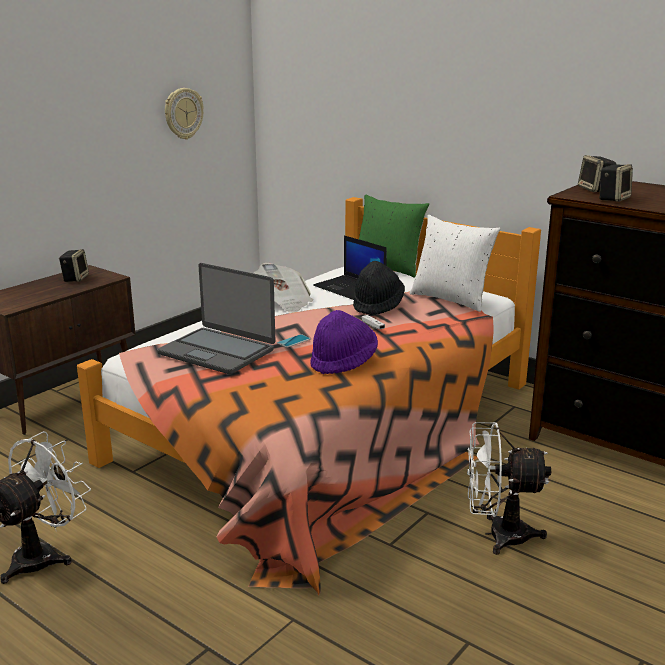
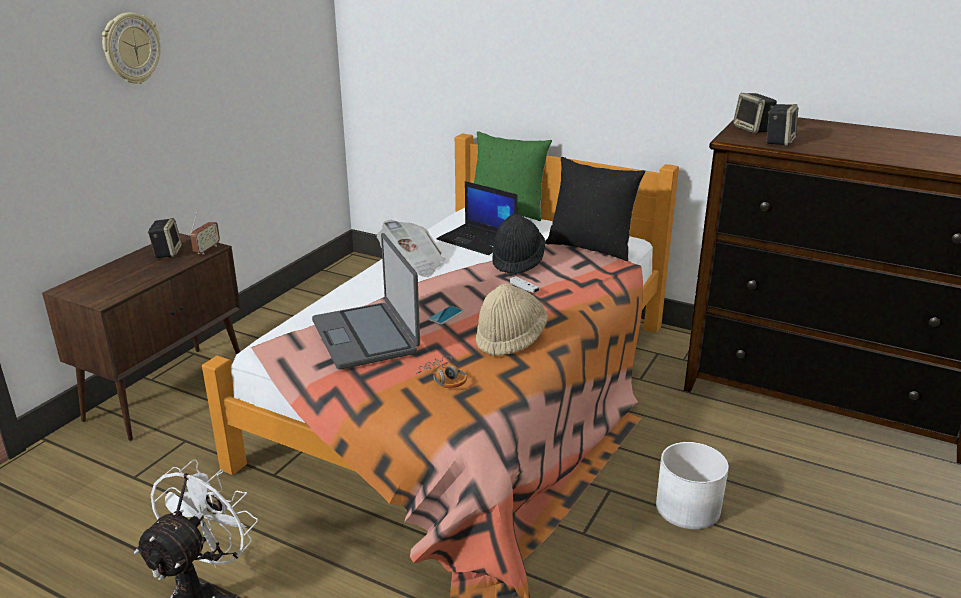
camera: 10 degrees left, 5 degrees up
laptop [157,263,275,374] -> laptop turned 45 degrees clockwise [312,233,420,370]
wall clock [165,88,204,140] -> wall clock moved to [102,12,161,84]
purple hat [310,310,378,374] -> beige hat [476,283,548,356]
white pillow [410,215,500,312] -> black pillow [545,157,645,261]
white fan [467,422,551,555] -> white planter [656,442,729,529]
none -> radio [190,209,220,255]
none -> headphones [416,356,467,388]

